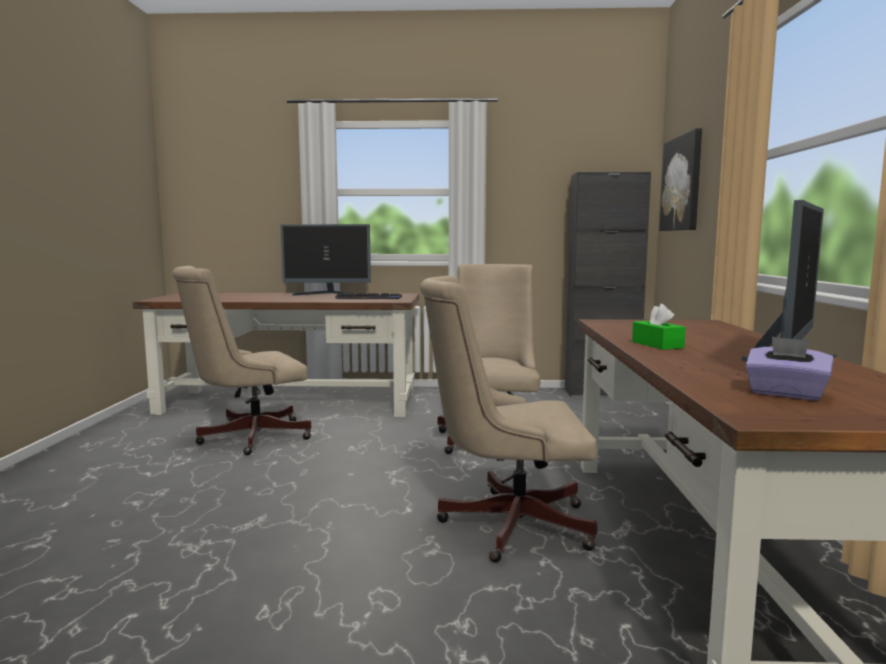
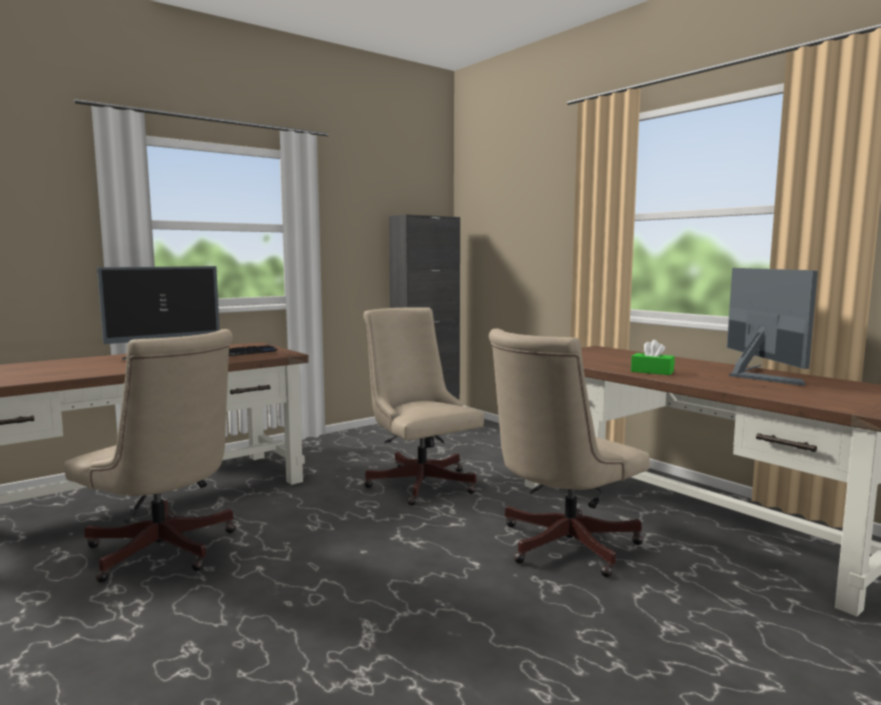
camera: 40 degrees left, 0 degrees up
beige office chair [172,266,311,455] -> beige office chair turned 75 degrees counterclockwise [64,329,236,583]
picture [659,128,702,231] -> none
purple tissue box [745,337,834,400] -> none

